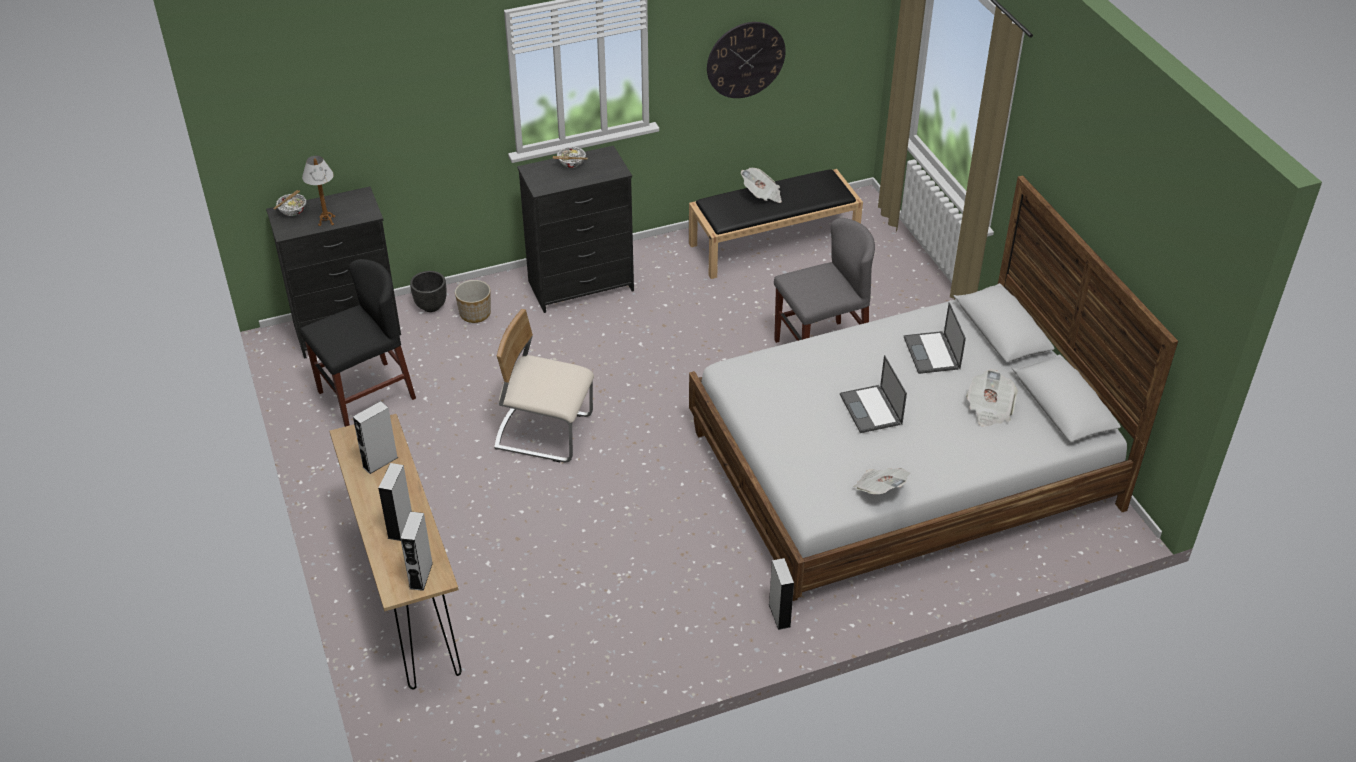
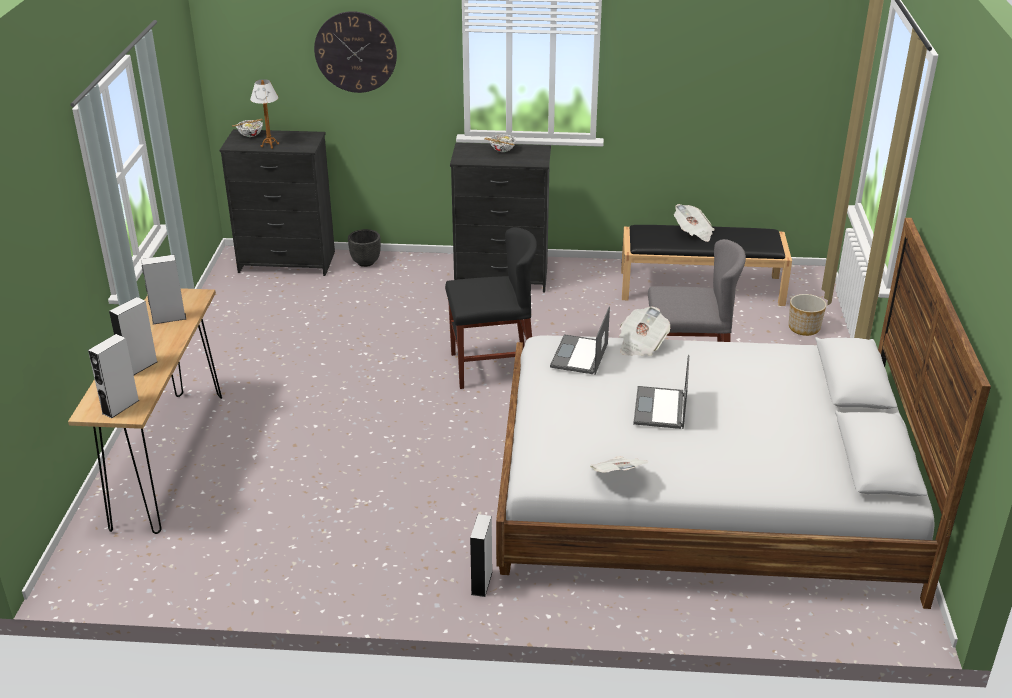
camera: 25 degrees right, 10 degrees down
black chair [300,259,416,427] -> black chair moved to [445,227,537,389]
planter [455,280,491,323] -> planter moved to [789,294,826,336]
beige chair [494,309,594,462] -> none
wall clock [707,22,786,98] -> wall clock moved to [314,11,397,93]
laptop [904,302,966,374] -> laptop moved to [550,307,610,375]
newspaper [966,369,1018,427] -> newspaper moved to [619,307,670,356]

